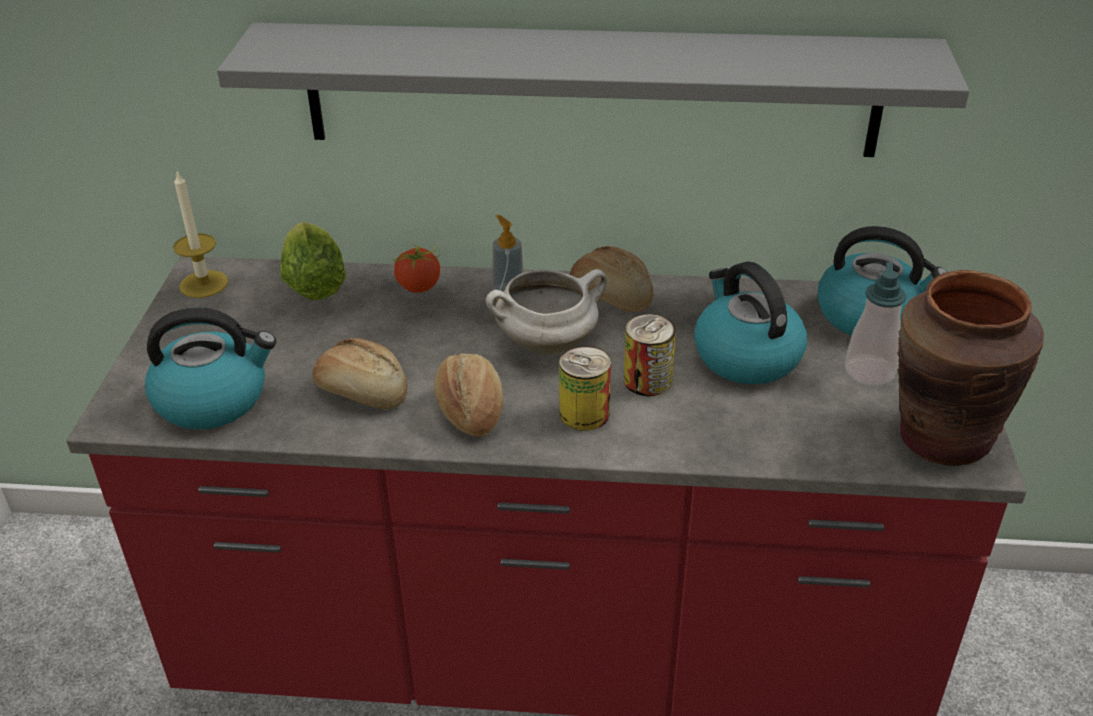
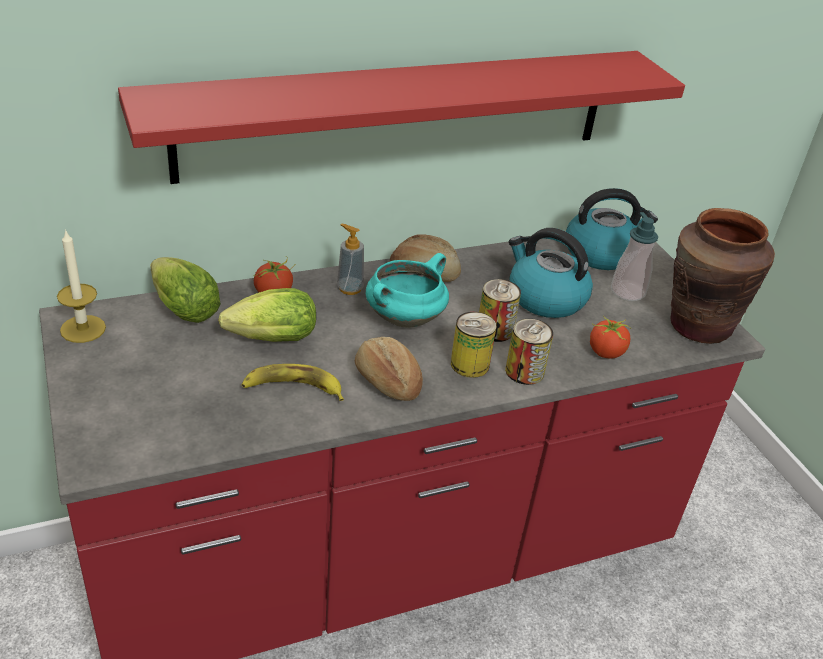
camera: 30 degrees left, 0 degrees up
kettle [145,307,276,429] -> none
grey shelf [217,23,969,157] -> red shelf [118,51,685,184]
bread [312,338,408,409] -> banana [242,364,344,401]
white cooking pot [486,269,607,355] -> turquoise cooking pot [366,253,449,328]
none -> lettuce [218,288,316,342]
none -> can [505,319,553,385]
none -> tomato [590,317,630,359]

